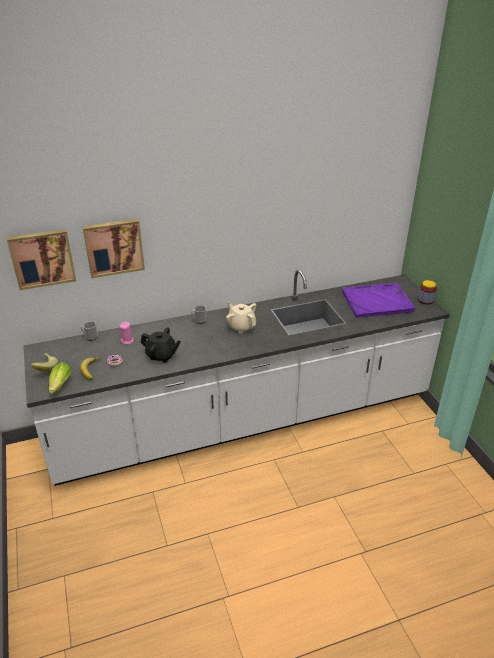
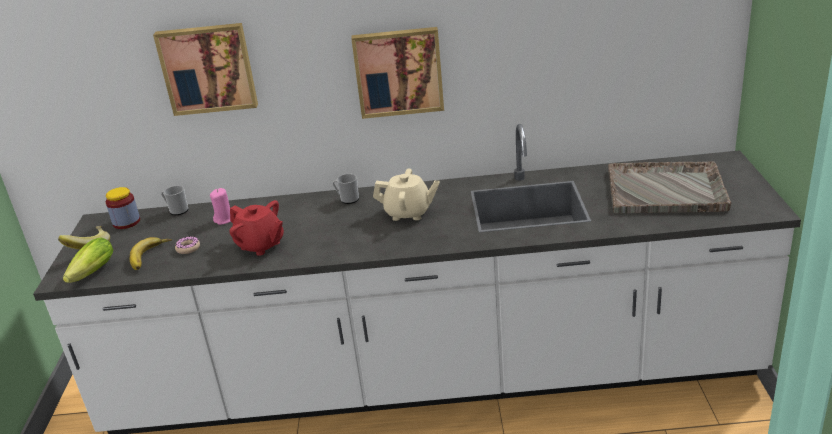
camera: 20 degrees right, 5 degrees down
picture [7,229,76,290] -> picture moved to [351,27,444,119]
black teapot [140,328,181,363] -> red teapot [229,200,284,256]
beige teapot [226,302,256,334] -> beige teapot turned 120 degrees clockwise [373,169,440,221]
purple tray [342,283,415,318] -> grey tray [608,161,731,213]
jar [418,280,437,305] -> jar moved to [106,187,140,229]

